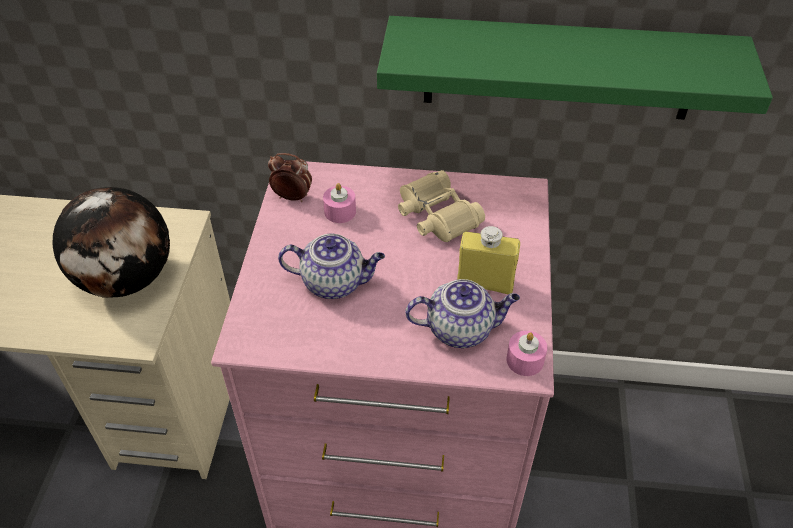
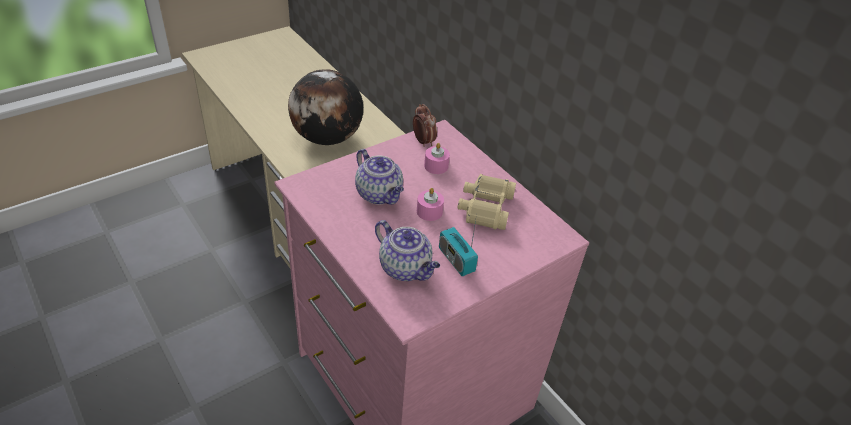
camera: 45 degrees right, 5 degrees down
green shelf [377,16,773,120] -> none
yellow bottle [457,226,520,294] -> radio [439,215,478,277]
pink candle [506,331,547,376] -> pink candle moved to [417,188,444,221]

